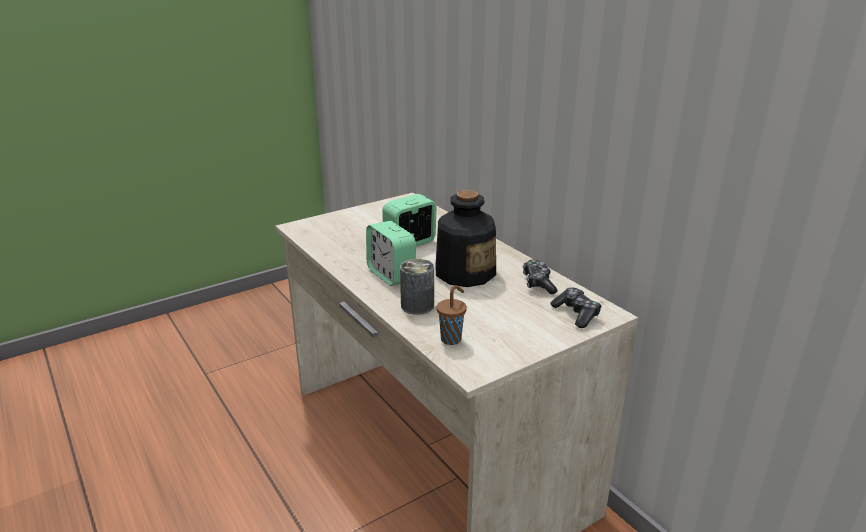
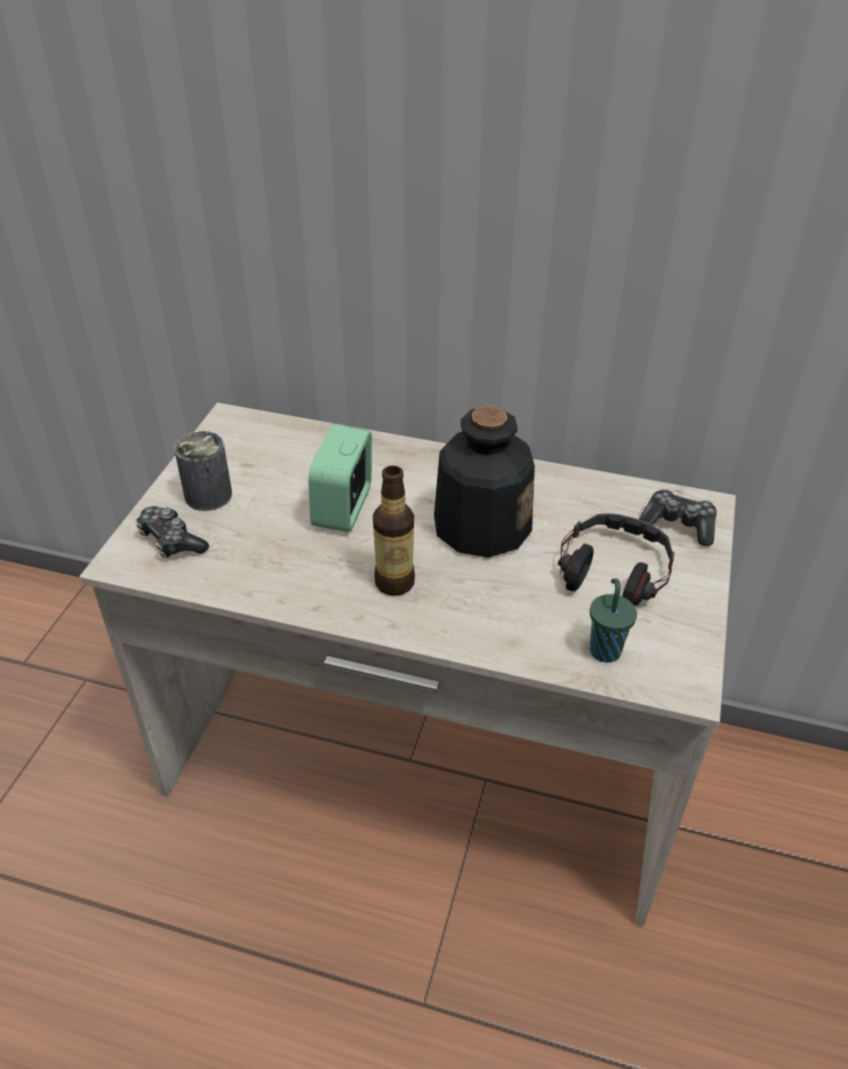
camera: 40 degrees left, 15 degrees up
alarm clock [366,221,416,286] -> bottle [373,466,415,596]
can [400,259,434,315] -> can moved to [174,431,232,511]
brown cup [437,285,467,345] -> green cup [590,579,637,663]
game controller [523,260,557,294] -> game controller moved to [135,506,209,558]
none -> headphones [558,513,674,606]

